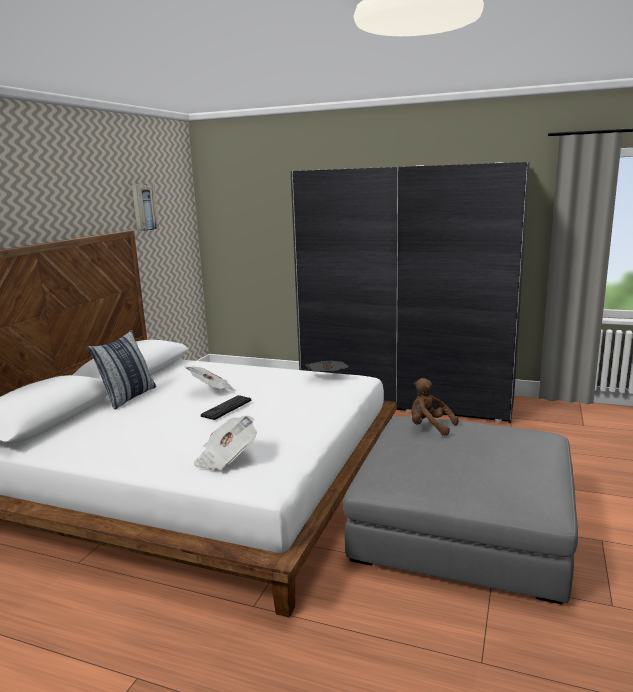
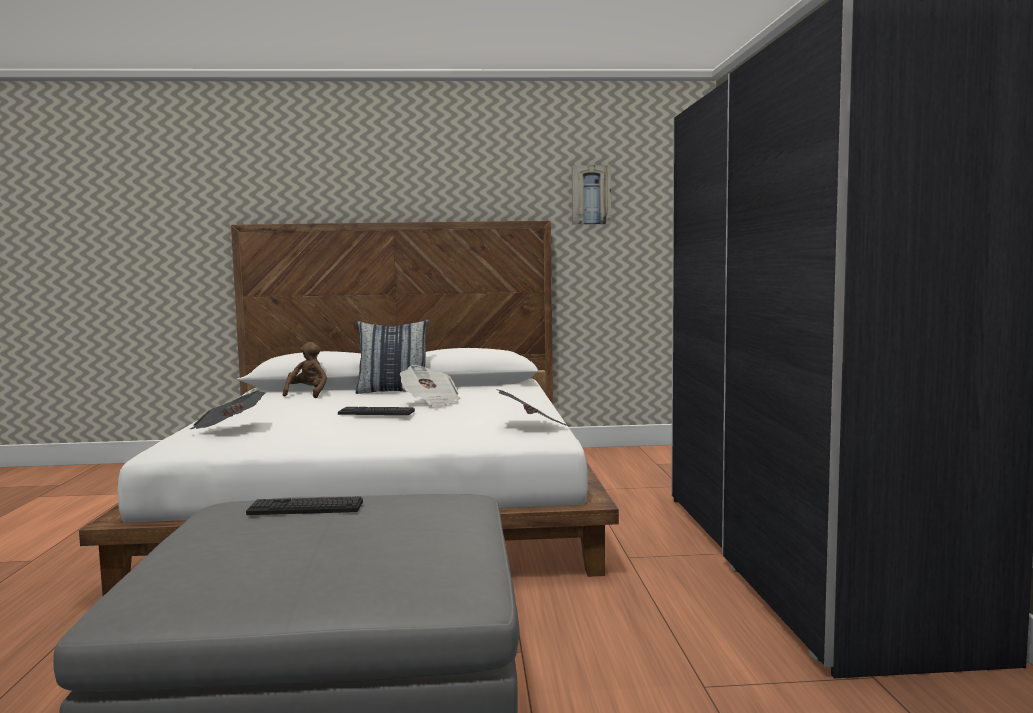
camera: 65 degrees right, 10 degrees down
brown plush toy [411,378,459,436] -> brown plush toy moved to [283,342,327,398]
none -> keyboard [246,496,363,515]

